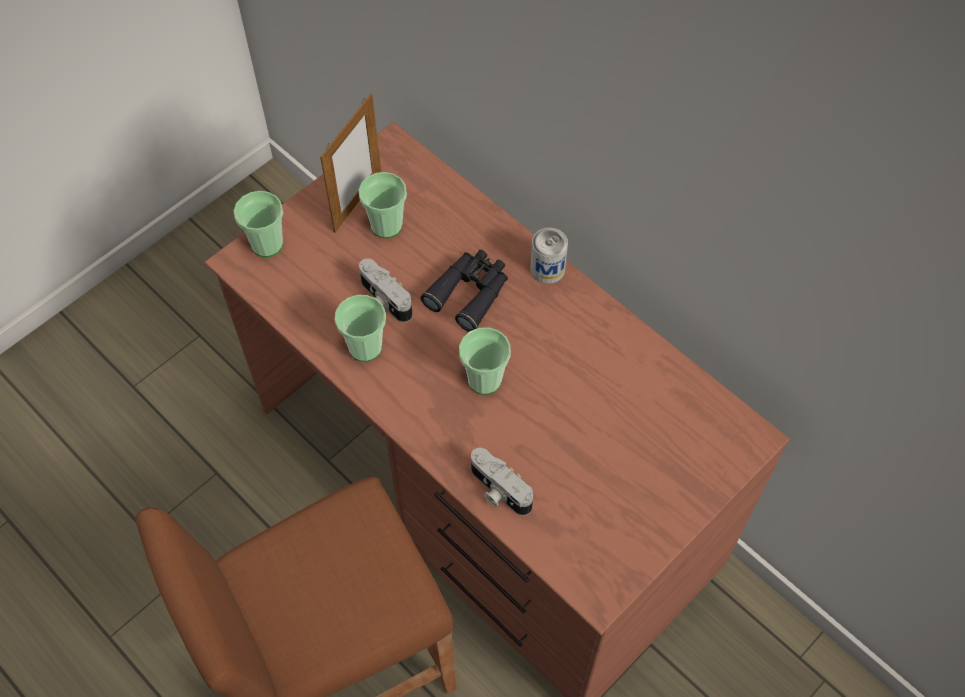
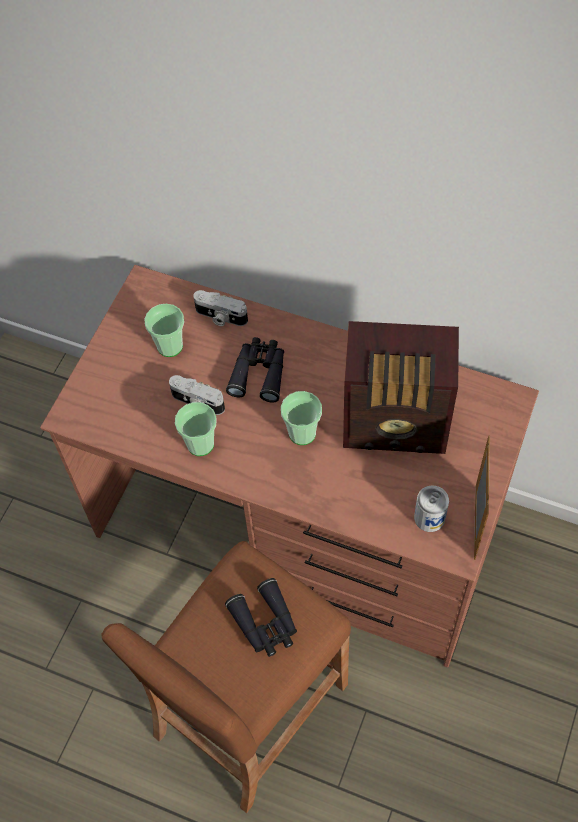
camera: 20 degrees left, 0 degrees up
cup [234,191,283,257] -> none
picture frame [320,93,381,232] -> picture frame moved to [474,435,490,560]
camera [471,448,533,516] -> camera moved to [193,290,248,326]
can [530,228,568,284] -> can moved to [414,486,449,532]
none -> black binoculars [225,578,297,657]
none -> radio [343,321,459,454]

